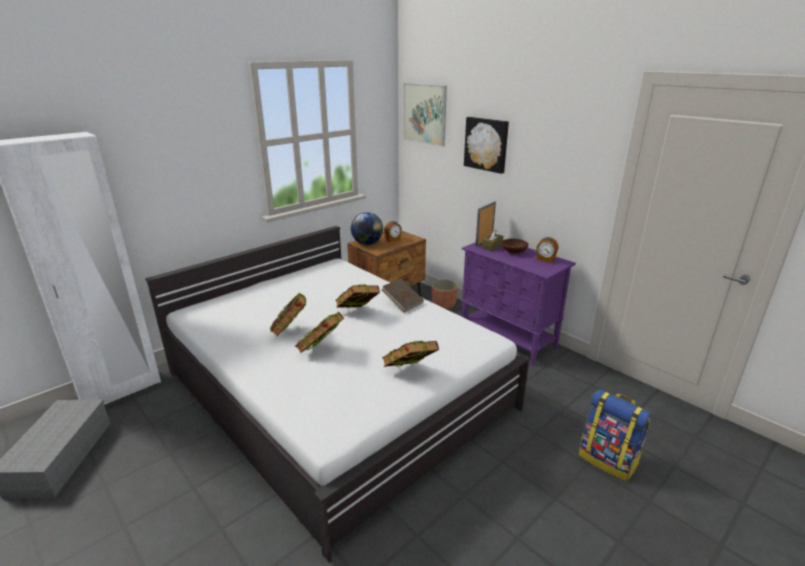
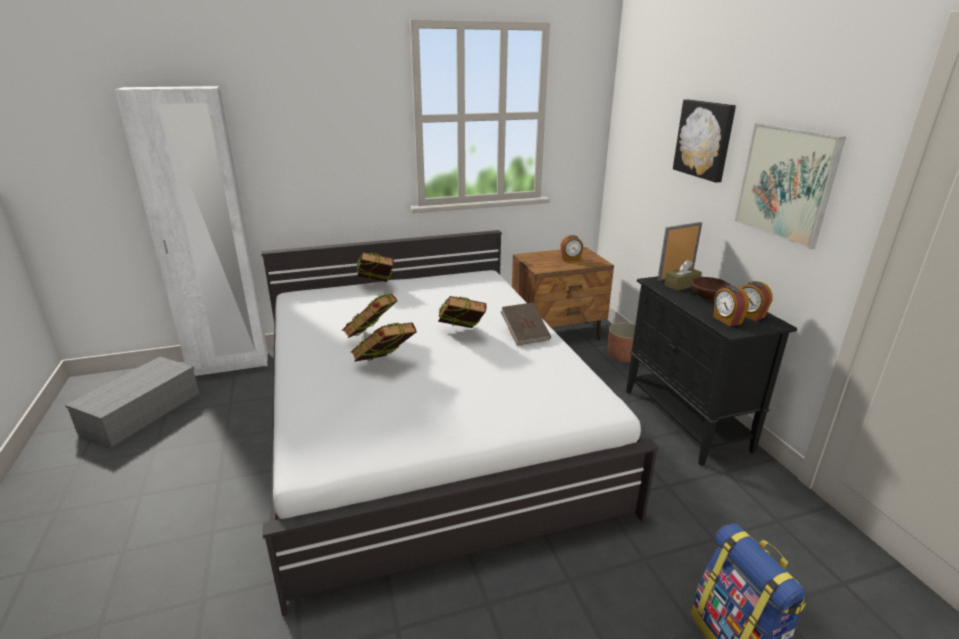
camera: 25 degrees right, 0 degrees up
globe [351,212,383,245] -> none
book [382,340,439,367] -> book moved to [356,252,394,282]
picture [404,83,447,147] -> picture moved to [734,123,846,249]
purple cabinet [461,242,576,366] -> black cabinet [626,276,798,466]
none -> alarm clock [713,286,749,326]

